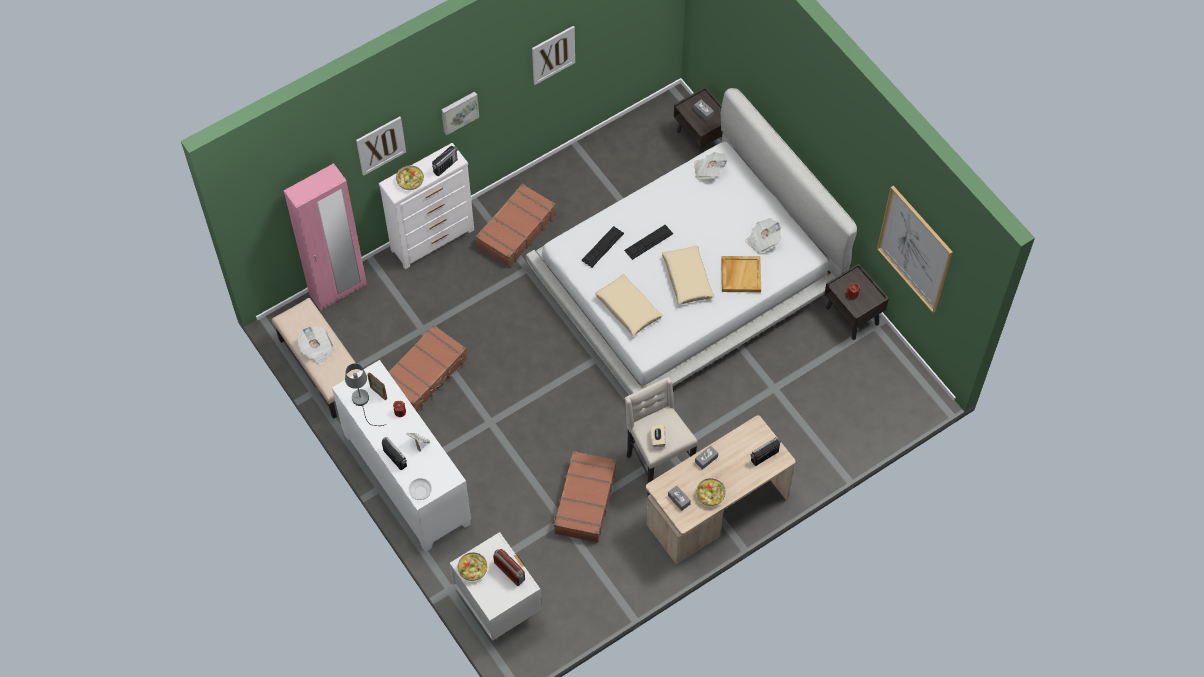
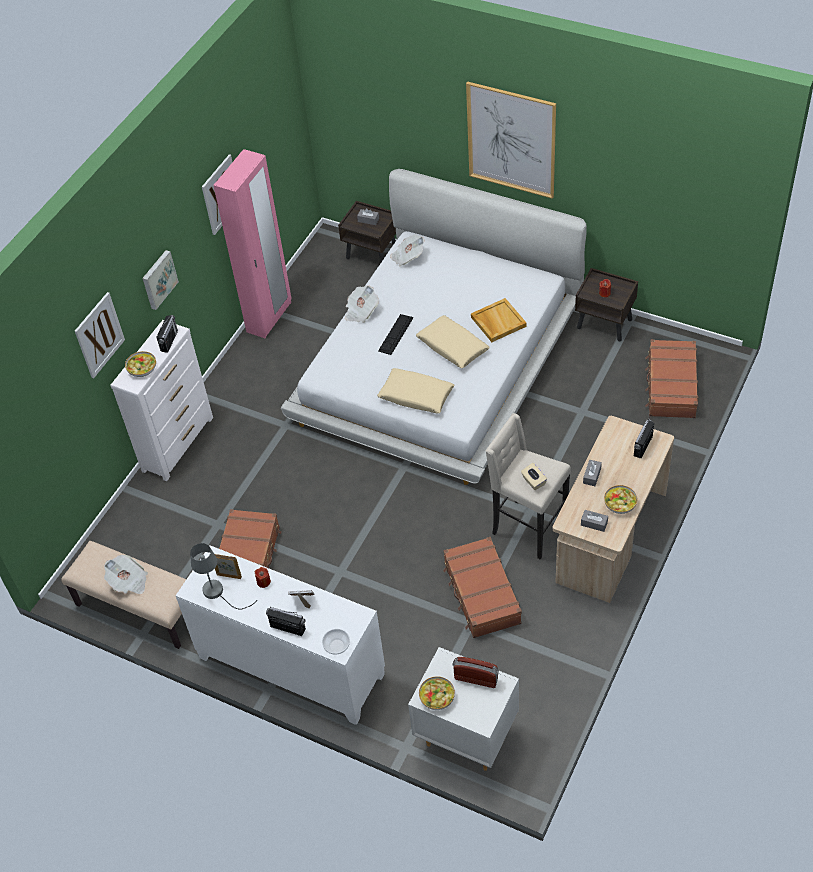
camera: 25 degrees left, 10 degrees down
pink wardrobe [284,163,367,311] -> pink wardrobe moved to [213,149,292,338]
brown suitcase [476,183,556,267] -> brown suitcase moved to [645,339,698,418]
keyboard [581,226,624,267] -> none
newspaper [745,218,782,253] -> newspaper moved to [345,286,379,323]
picture [877,185,953,313] -> picture moved to [466,81,556,199]

